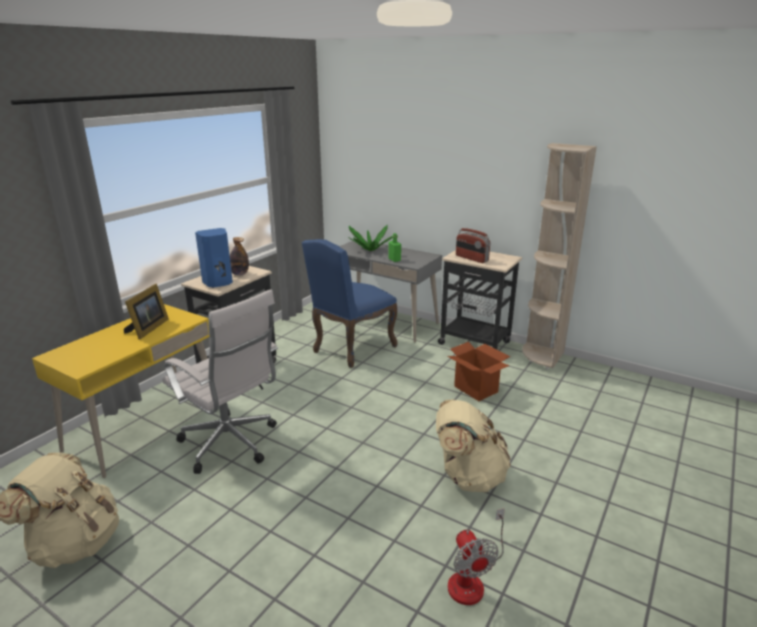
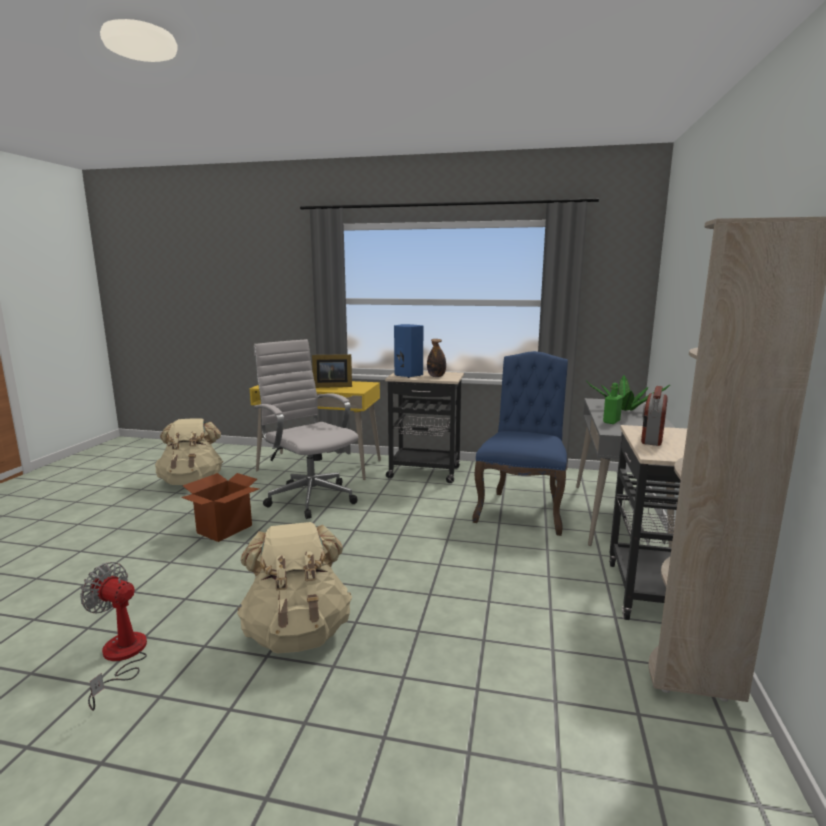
camera: 70 degrees right, 10 degrees down
white office chair [162,289,278,474] -> white office chair turned 120 degrees clockwise [254,339,359,519]
blue chair [302,239,398,368] -> blue chair turned 90 degrees clockwise [472,351,568,536]
cardboard box [447,342,511,401] -> cardboard box moved to [181,473,259,542]
fan [448,508,505,605] -> fan turned 60 degrees clockwise [80,562,147,711]

